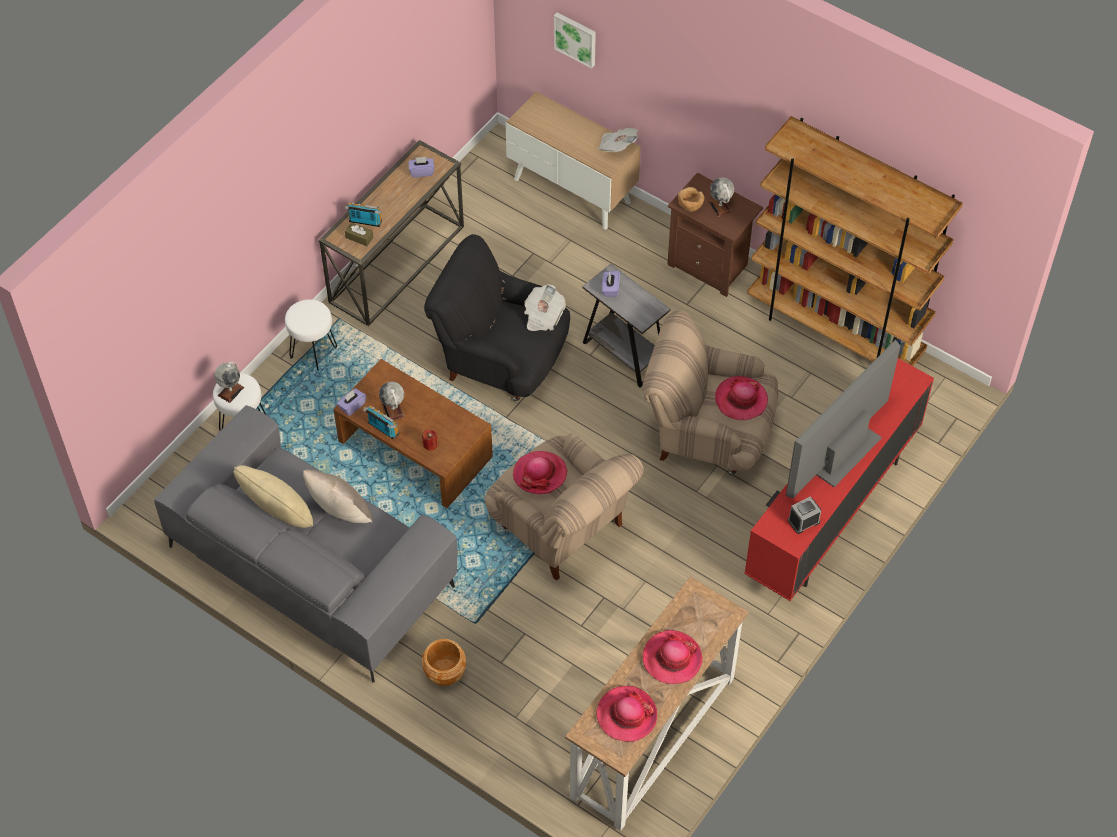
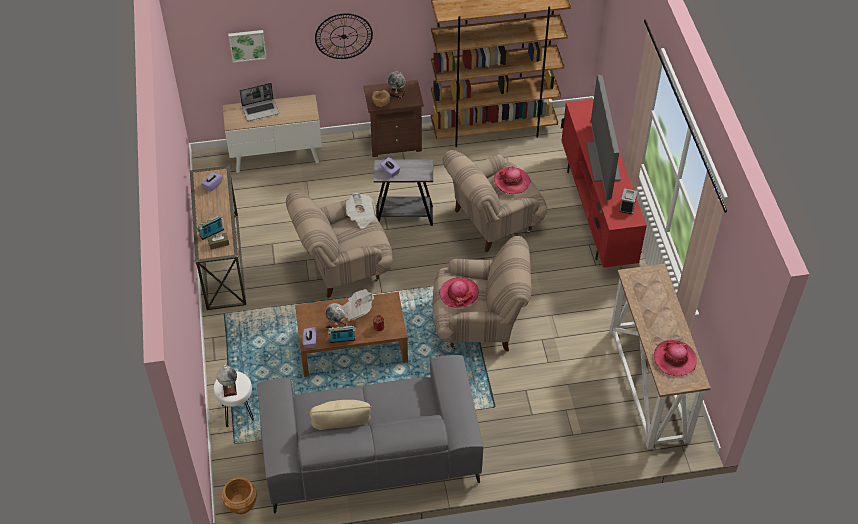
camera: 45 degrees left, 5 degrees down
white stool [285,299,337,371] -> none
beige pillow [303,470,373,523] -> none
brown planter [422,639,466,686] -> brown planter moved to [222,477,257,514]
black armchair [424,234,570,401] -> beige armchair [286,190,393,298]
newspaper [598,127,638,152] -> newspaper moved to [342,289,374,321]
hat [643,630,703,684] -> none
none -> laptop [239,83,279,121]
none -> wall clock [315,13,373,59]

